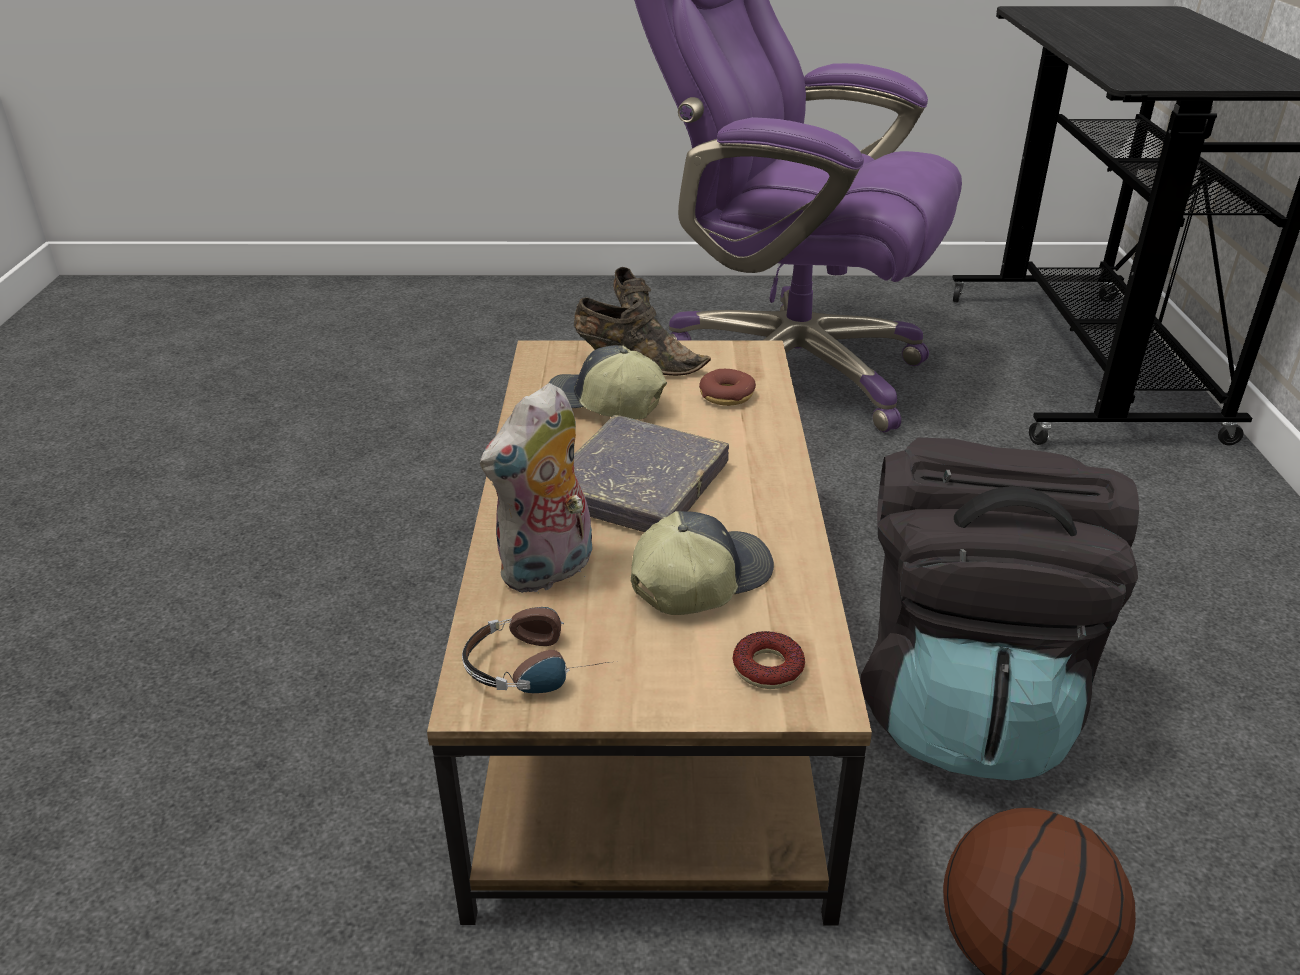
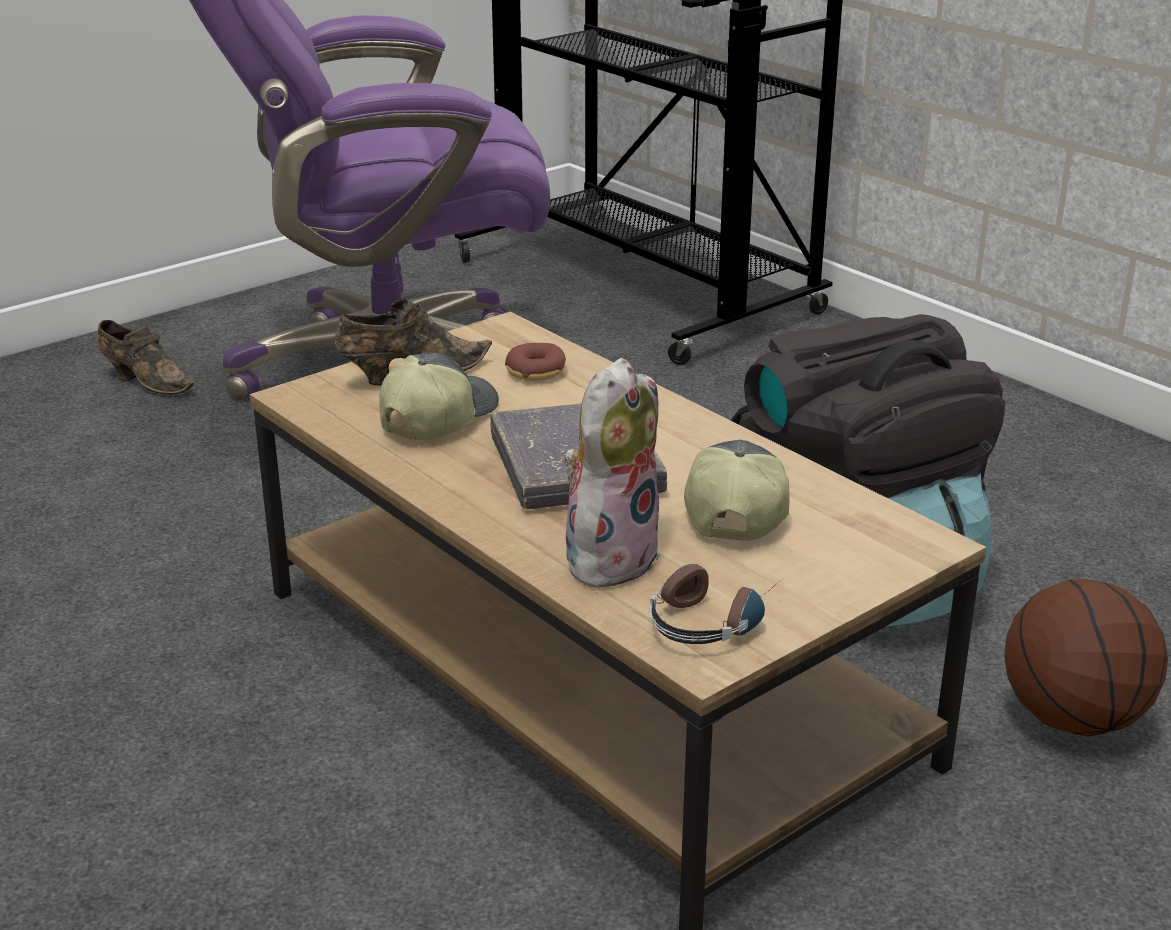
camera: 40 degrees left, 5 degrees down
plush toy [480,383,597,594] -> plush toy turned 150 degrees counterclockwise [564,358,661,592]
cap [549,345,667,420] -> cap turned 135 degrees clockwise [379,353,499,440]
donut [732,631,805,689] -> none

